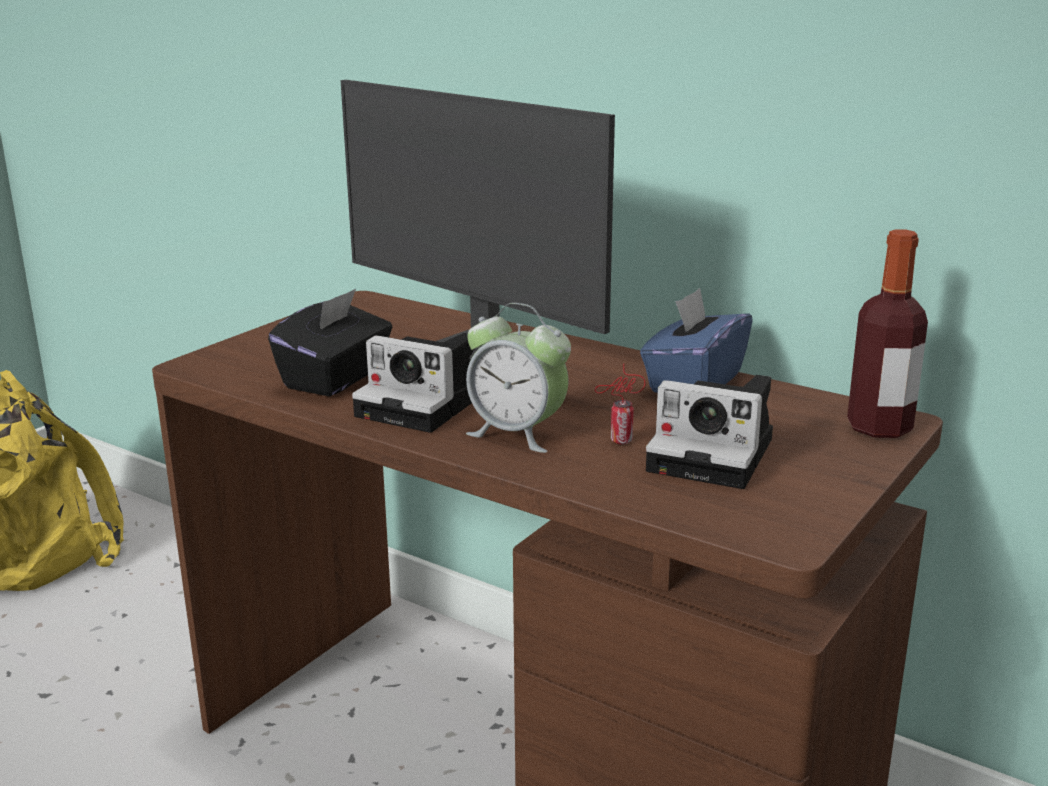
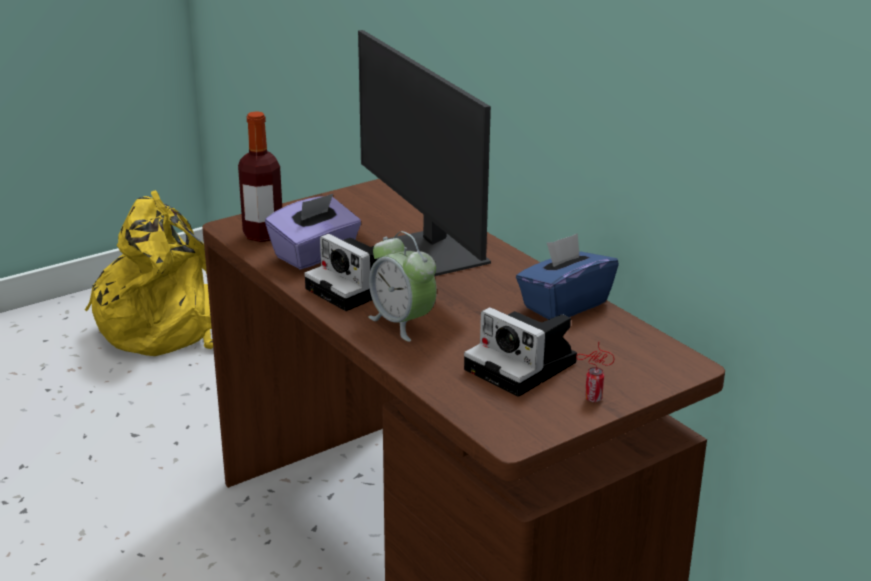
camera: 20 degrees right, 5 degrees up
black tissue box [268,289,392,397] -> purple tissue box [265,193,361,270]
can [595,364,645,444] -> can moved to [576,342,614,402]
bottle [847,229,928,438] -> bottle moved to [238,111,282,242]

